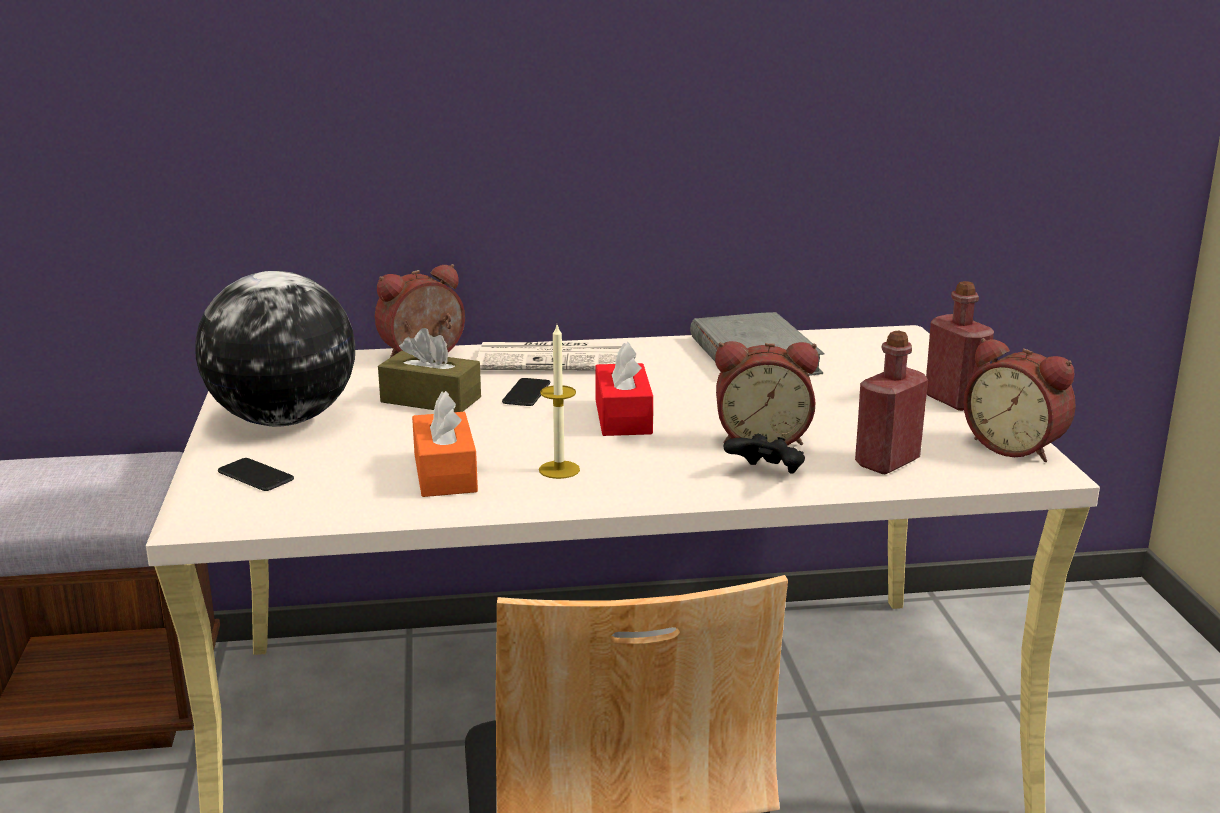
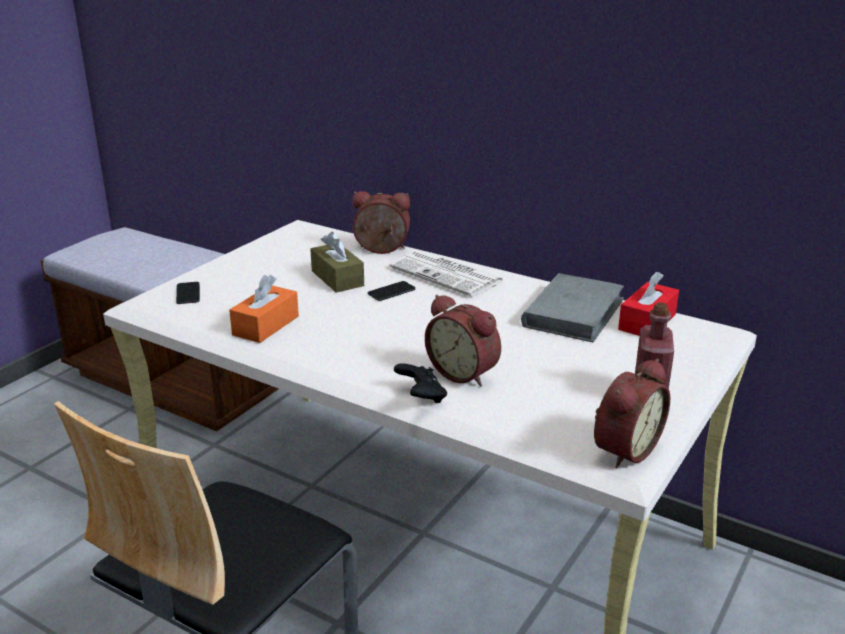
camera: 40 degrees right, 5 degrees up
globe [195,271,355,427] -> none
candle [539,325,580,479] -> none
red tissue box [595,342,653,436] -> red tissue box moved to [618,272,679,336]
red bottle [855,331,928,474] -> none
alarm clock [963,338,1076,462] -> alarm clock turned 135 degrees counterclockwise [594,359,670,468]

